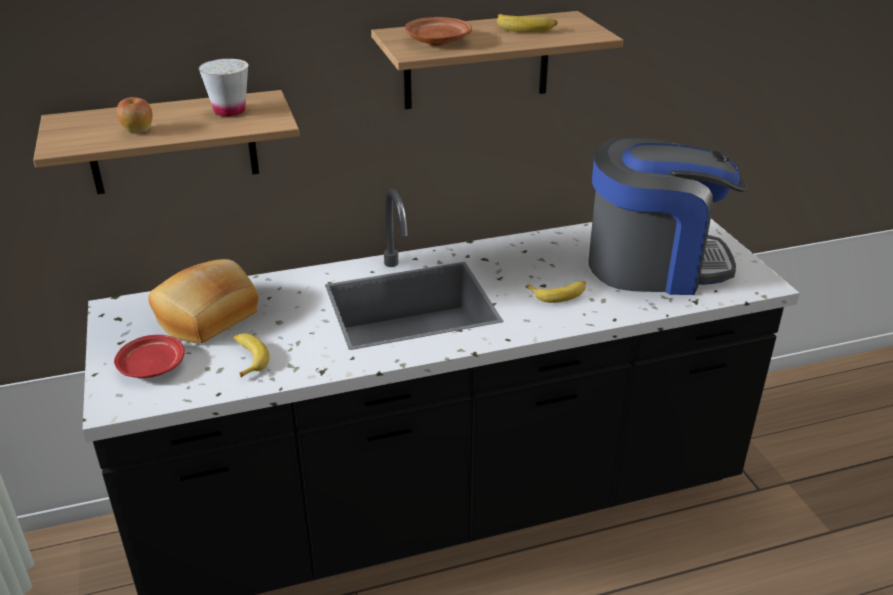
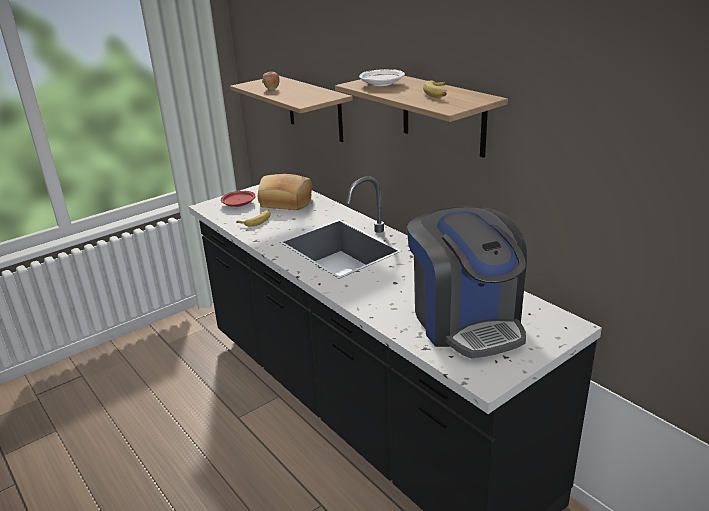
camera: 70 degrees right, 5 degrees down
white cup [199,59,248,116] -> none
brown plate [405,17,472,46] -> white plate [359,69,405,86]
banana [525,281,586,303] -> none

